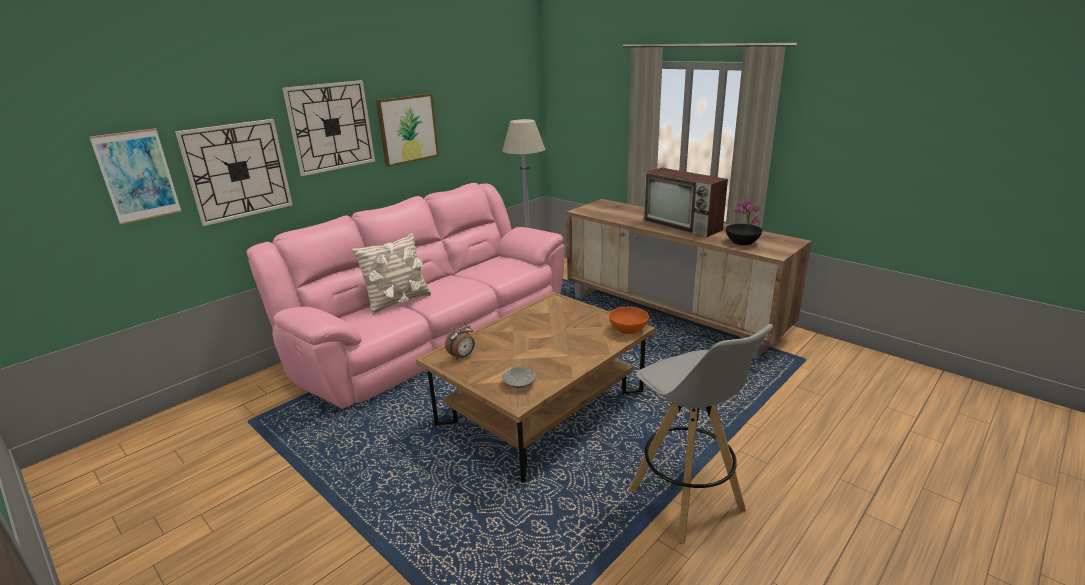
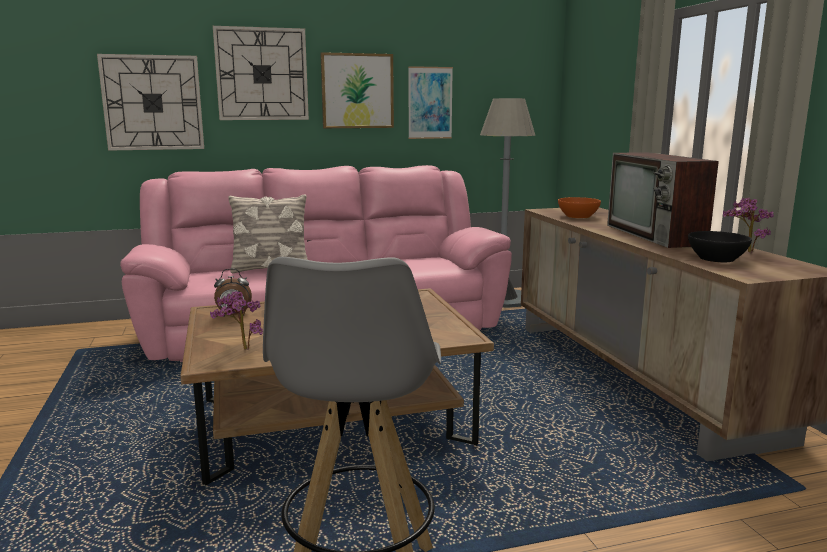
camera: 30 degrees right, 10 degrees down
picture [89,128,181,224] -> picture moved to [408,66,453,139]
grey bowl [502,367,536,389] -> potted plant [210,291,263,350]
orange bowl [609,307,649,334] -> orange bowl moved to [558,197,601,218]

